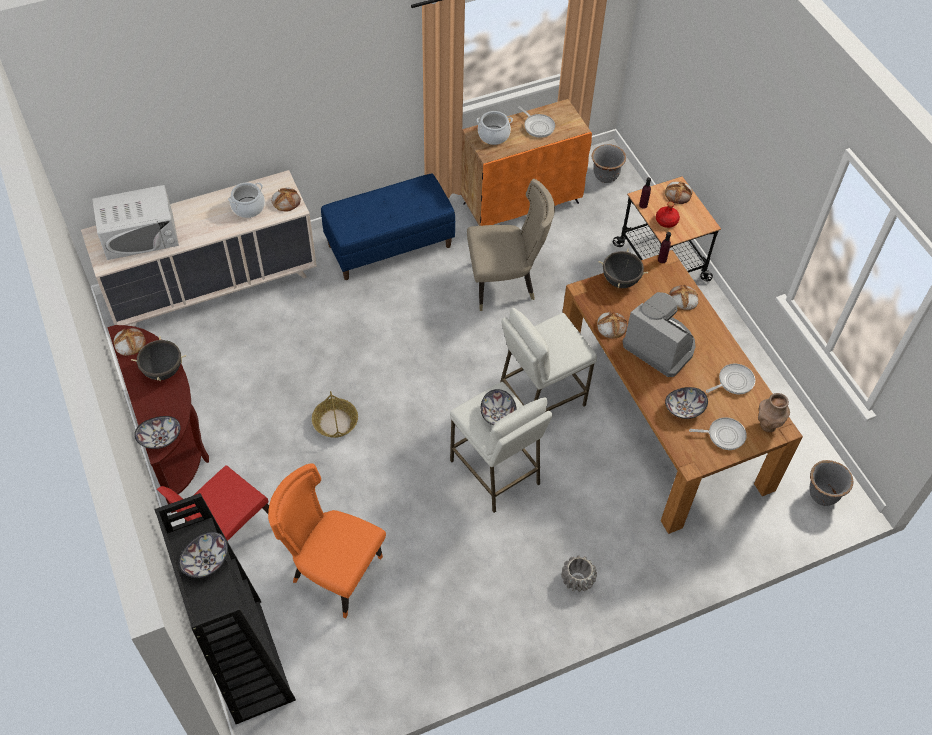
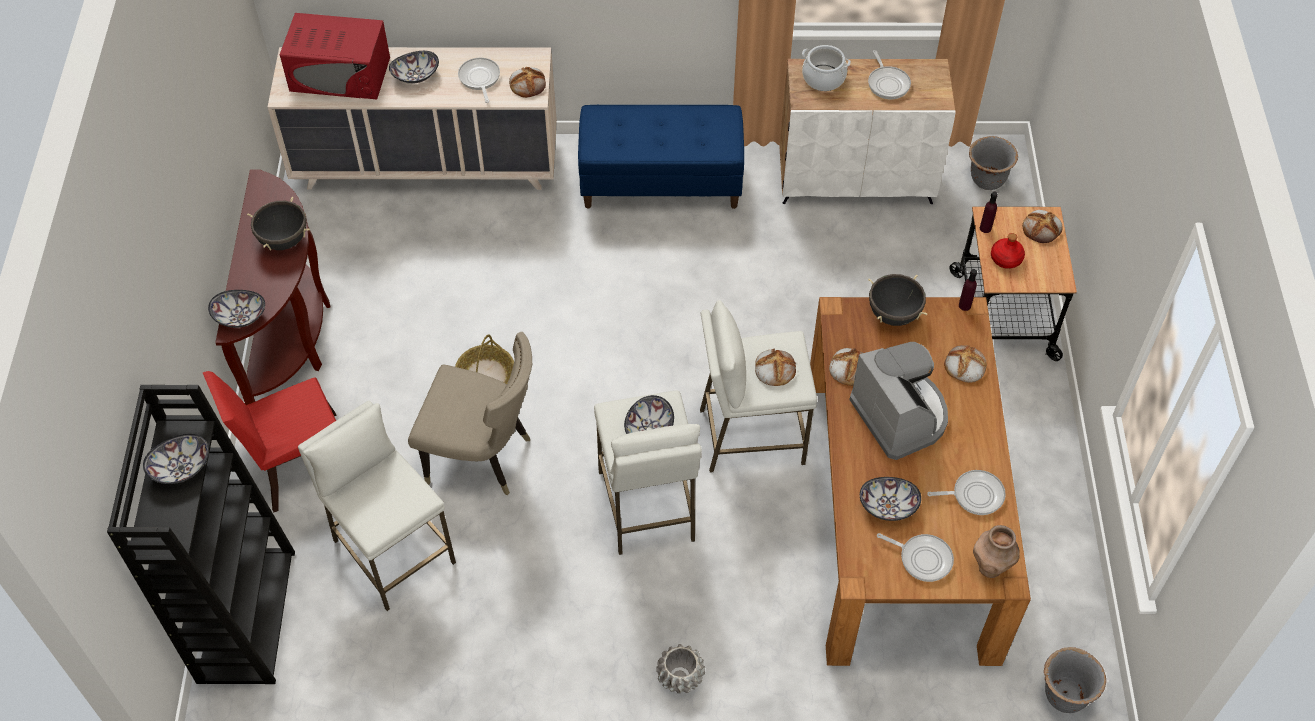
camera: 25 degrees right, 0 degrees up
white microwave [92,185,179,260] -> red microwave [280,13,390,99]
bread [114,328,146,356] -> bread moved to [755,349,796,386]
cooking pot [228,182,265,218] -> frying pan [458,58,500,103]
orange chair [268,464,386,619] -> white stool [298,401,456,611]
orange cabinet [461,99,592,226] -> white cabinet [779,59,956,204]
beige chair [467,179,555,311] -> beige chair moved to [408,332,532,495]
none -> bowl [389,51,439,84]

